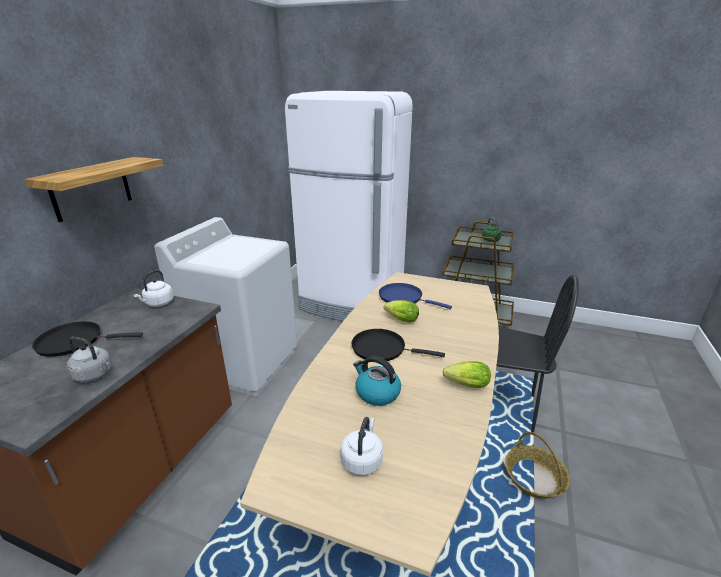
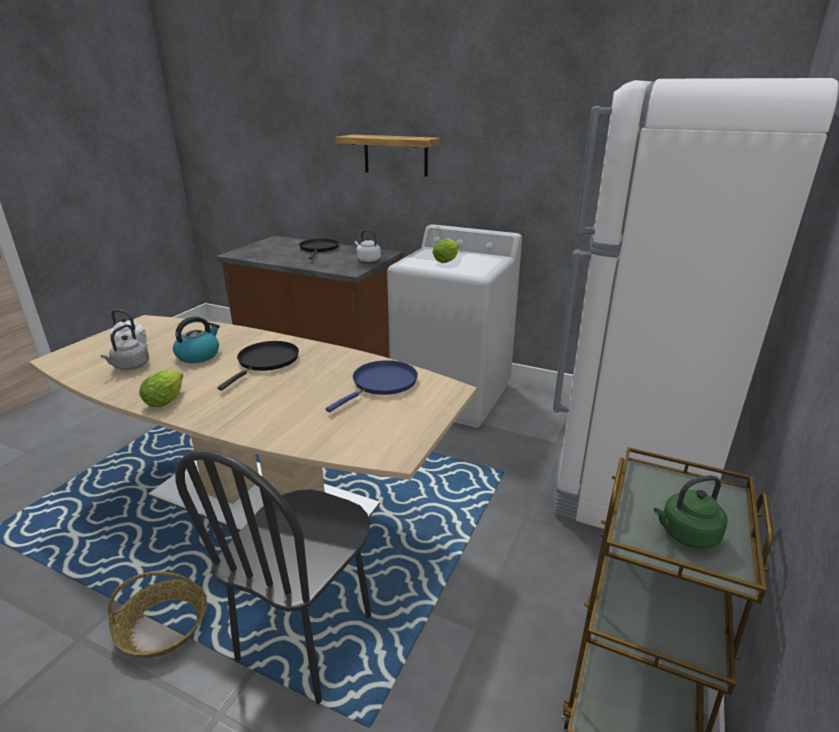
camera: 95 degrees right, 0 degrees up
grey kettle [67,337,112,382] -> grey kettle moved to [100,324,149,370]
lettuce [384,300,419,323] -> lettuce moved to [433,239,459,263]

